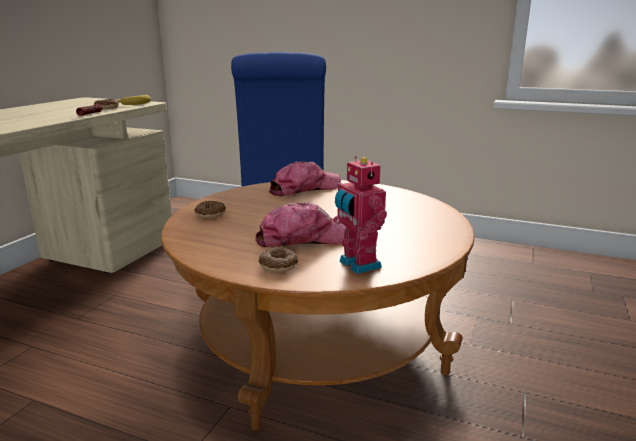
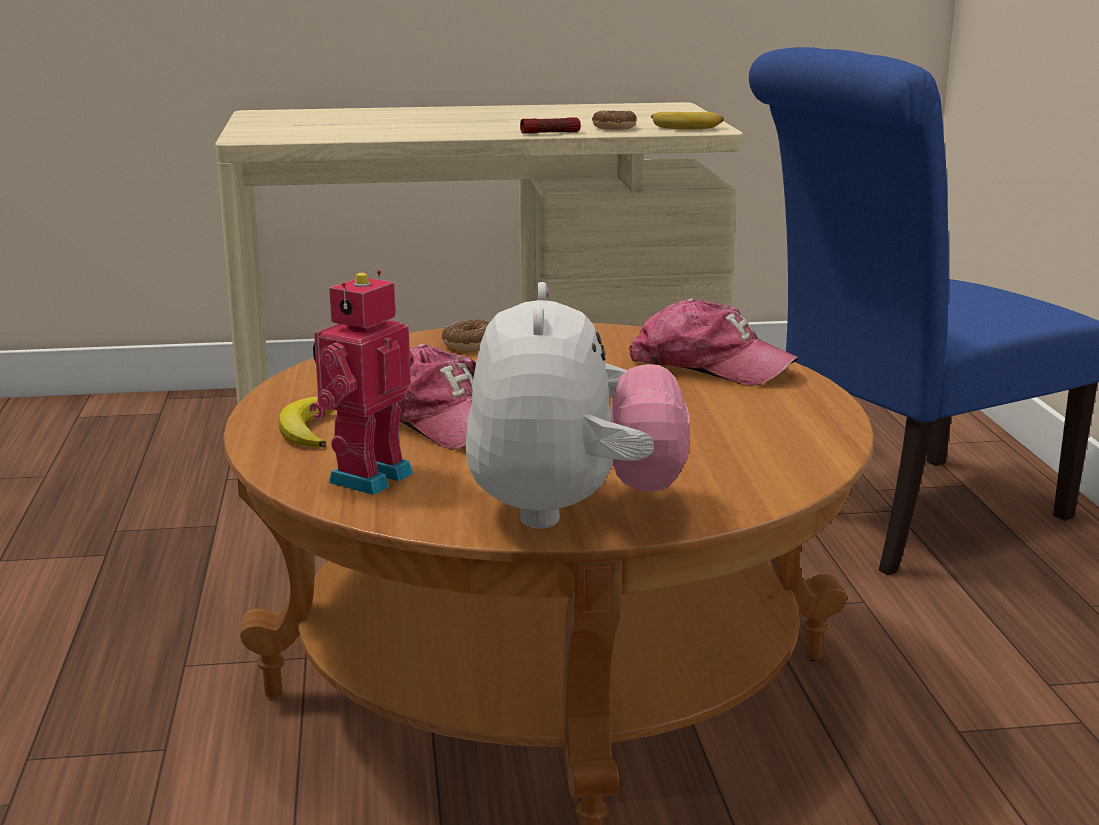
camera: 60 degrees right, 0 degrees up
donut [259,247,298,272] -> banana [278,397,334,448]
none -> plush toy [465,282,690,529]

